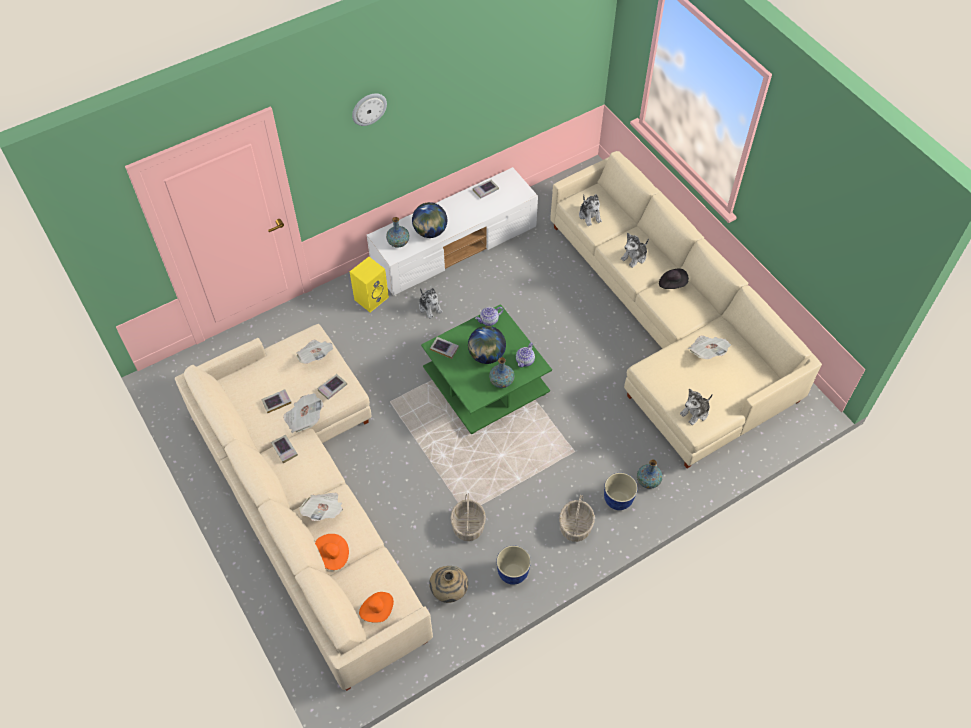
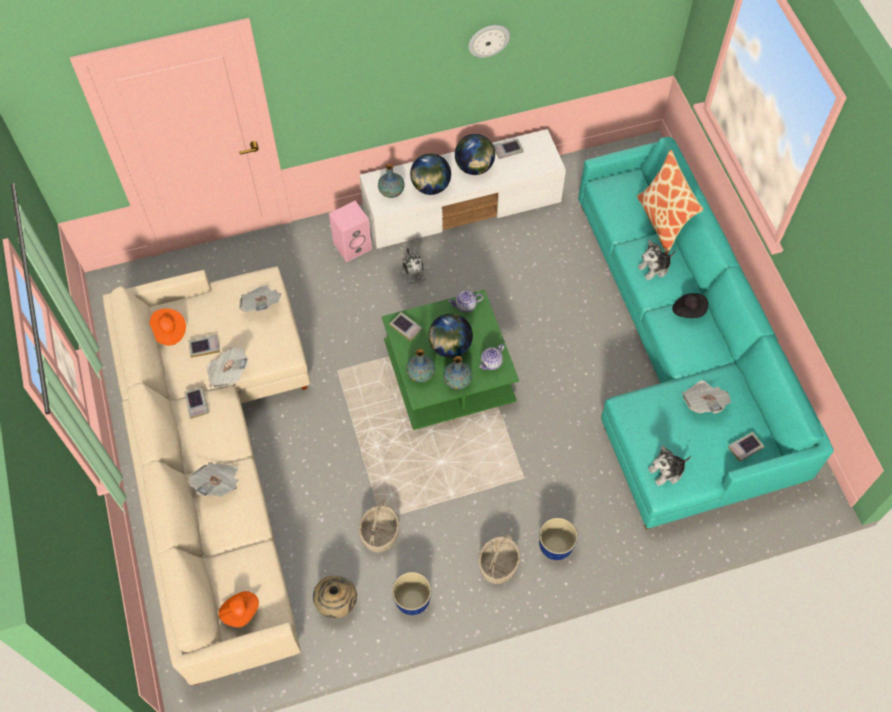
camera: 15 degrees right, 5 degrees up
orange hat [315,534,349,570] -> orange hat moved to [149,309,186,346]
book [317,374,347,400] -> book moved to [728,432,764,462]
yellow speaker [350,257,389,312] -> pink speaker [329,201,372,262]
wall clock [352,93,387,126] -> wall clock moved to [468,25,510,58]
beige sofa [550,151,822,468] -> turquoise sofa [578,137,834,530]
plush toy [579,194,602,226] -> none
vase [637,459,662,489] -> vase moved to [406,349,435,383]
none -> globe [455,134,495,175]
none -> pillow [637,150,703,254]

